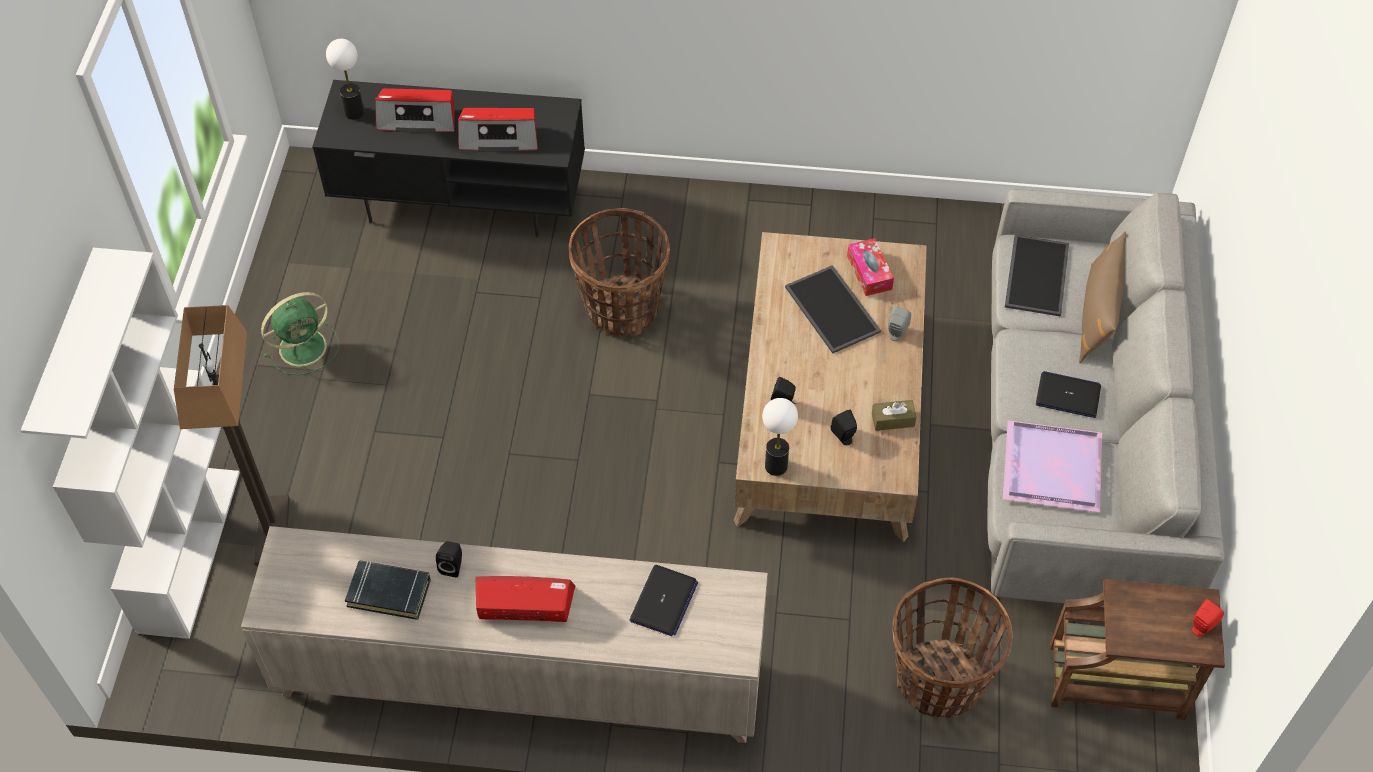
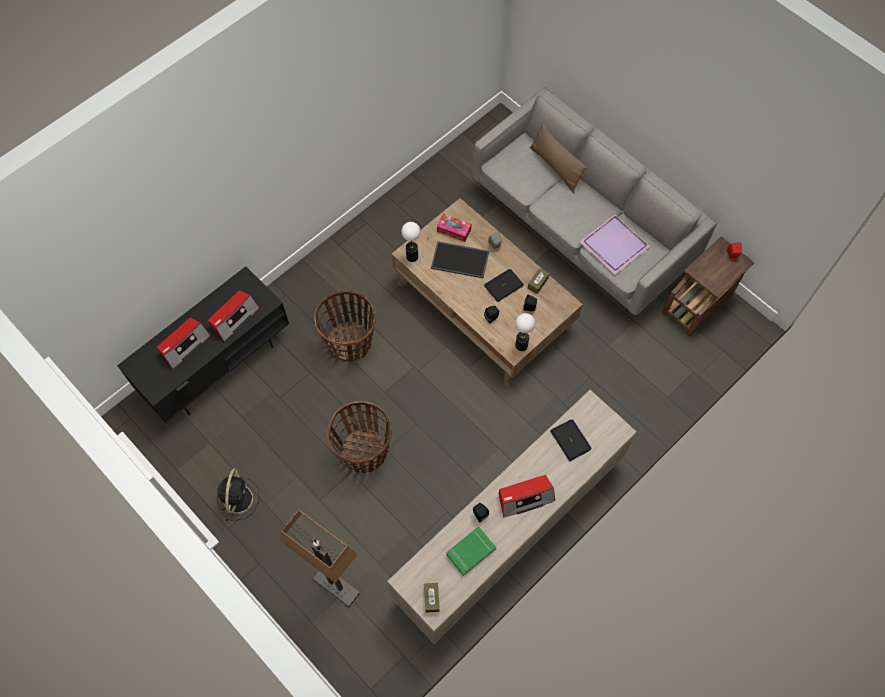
camera: 50 degrees left, 10 degrees up
white bookcase [21,248,240,639] -> none
green fan [261,292,339,375] -> black fan [217,468,259,521]
table lamp [326,39,365,120] -> table lamp moved to [401,222,420,262]
black book [345,560,431,620] -> green book [446,527,496,576]
radio [475,576,576,622] -> radio turned 150 degrees counterclockwise [499,475,555,517]
basket [892,578,1012,718] -> basket moved to [327,401,392,473]
tray [1005,235,1069,317] -> none
laptop [1036,371,1101,418] -> laptop moved to [484,269,524,302]
none -> brown tissue box [424,583,440,613]

